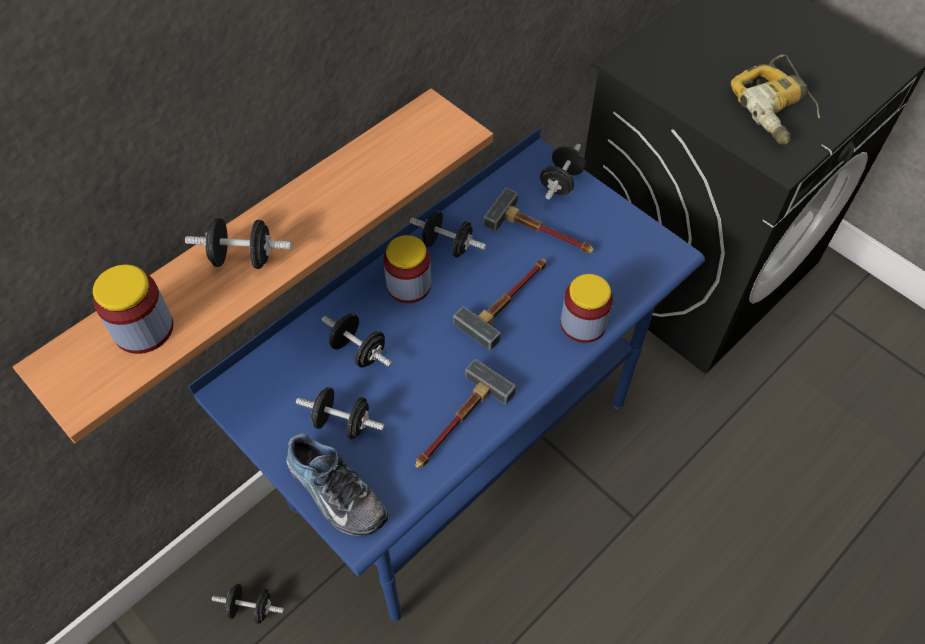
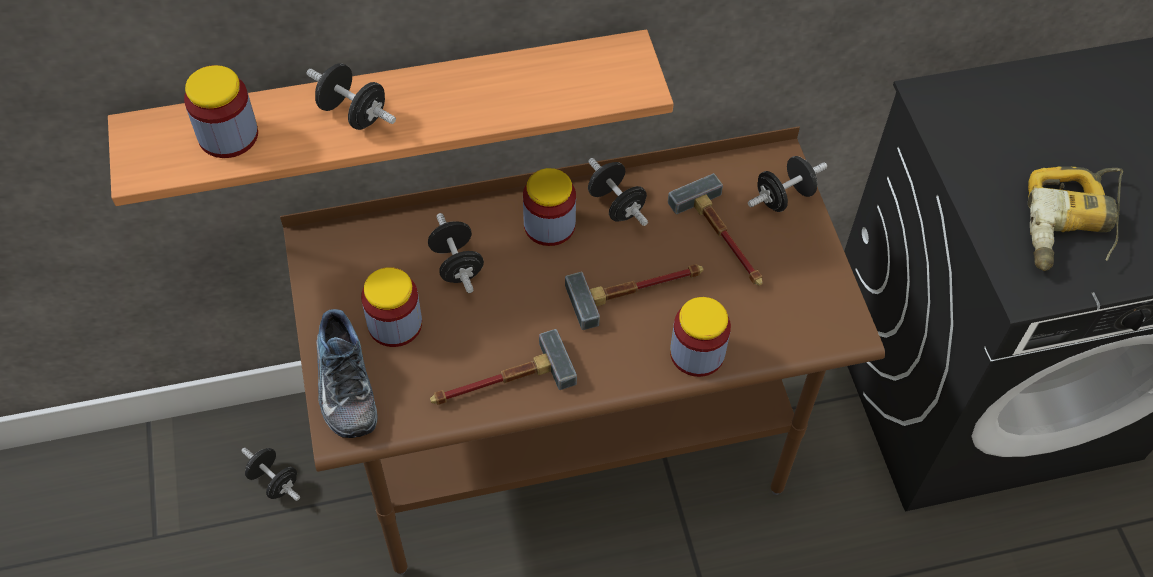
camera: 30 degrees right, 0 degrees up
blue desk [189,128,705,621] -> brown desk [280,127,885,575]
black dumbbell [296,387,385,439] -> jar [361,267,422,347]

